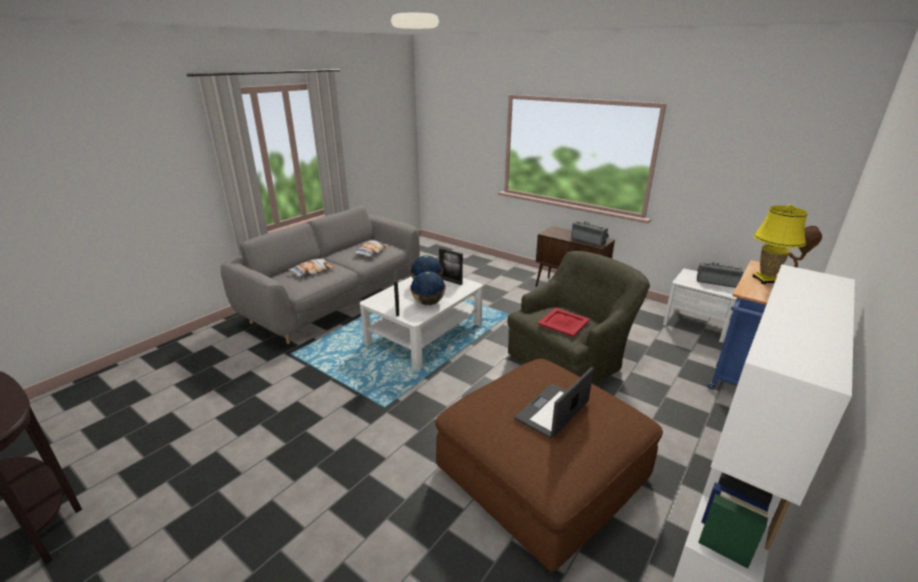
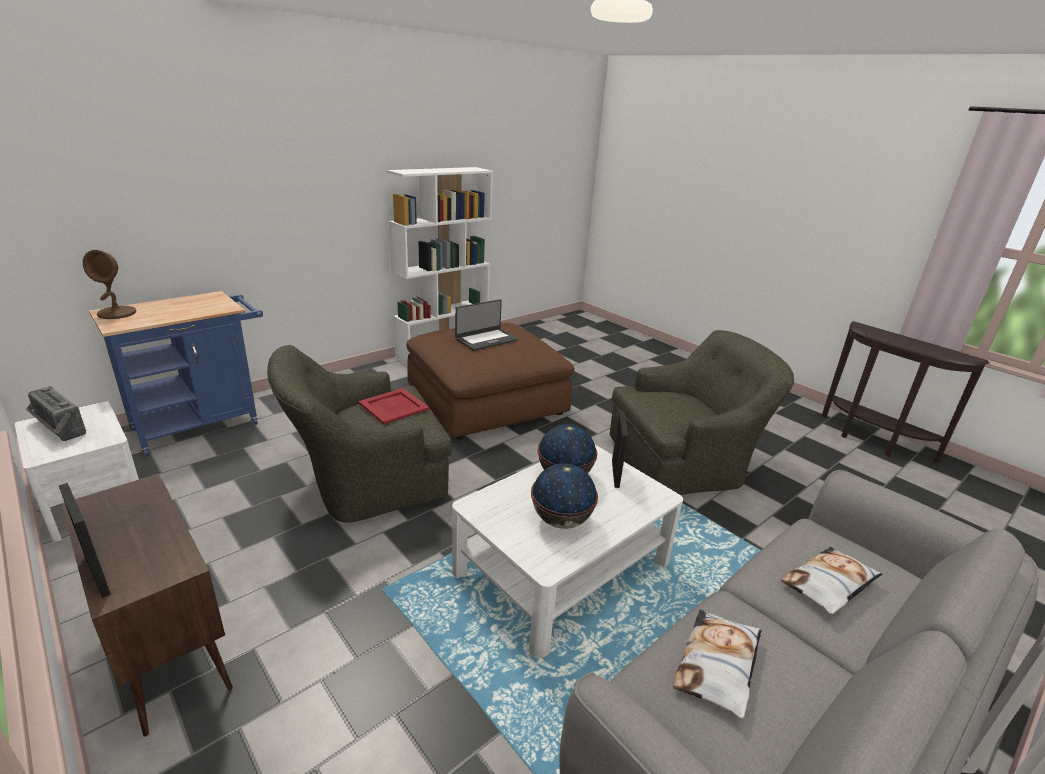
camera: 170 degrees left, 0 degrees up
picture frame [439,248,463,285] -> picture frame moved to [59,483,111,598]
radio [571,221,609,246] -> none
yellow table lamp [752,204,808,284] -> none
none -> green armchair [610,330,794,495]

